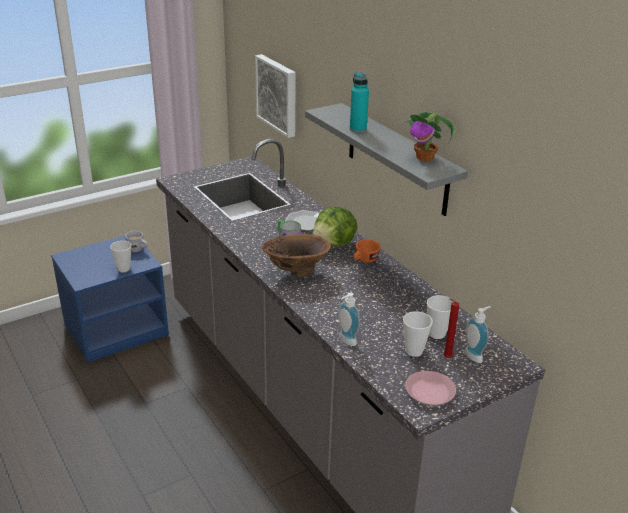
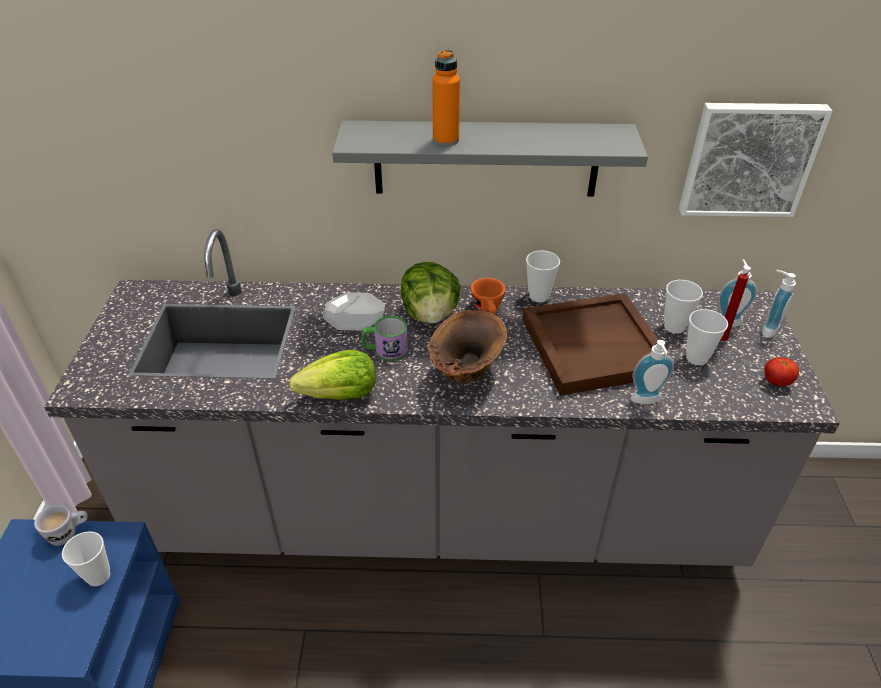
camera: 55 degrees left, 10 degrees up
picture [255,54,296,138] -> picture moved to [679,103,833,217]
turquoise bottle [350,72,369,133] -> orange bottle [432,49,460,146]
potted plant [404,112,455,161] -> none
pink plate [405,371,456,405] -> tomato [765,357,799,386]
none -> lettuce [289,349,376,400]
none -> brown tray [523,293,675,396]
none -> cup [526,251,560,302]
none -> soap dispenser [762,270,796,338]

